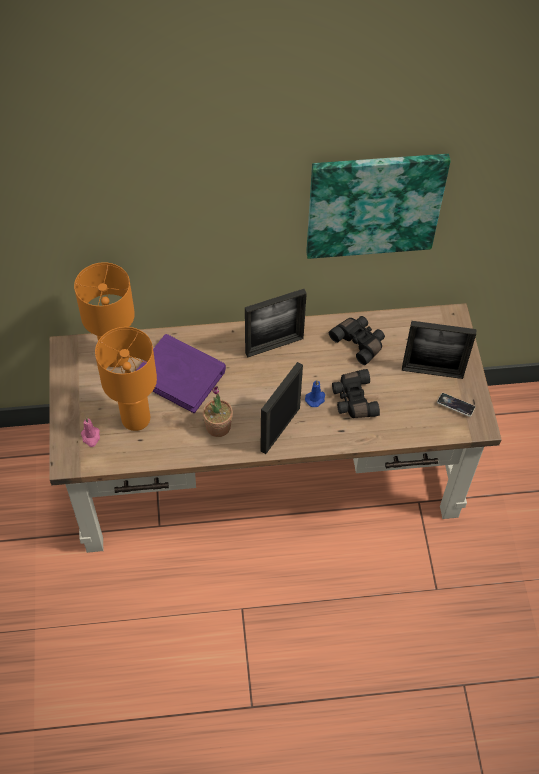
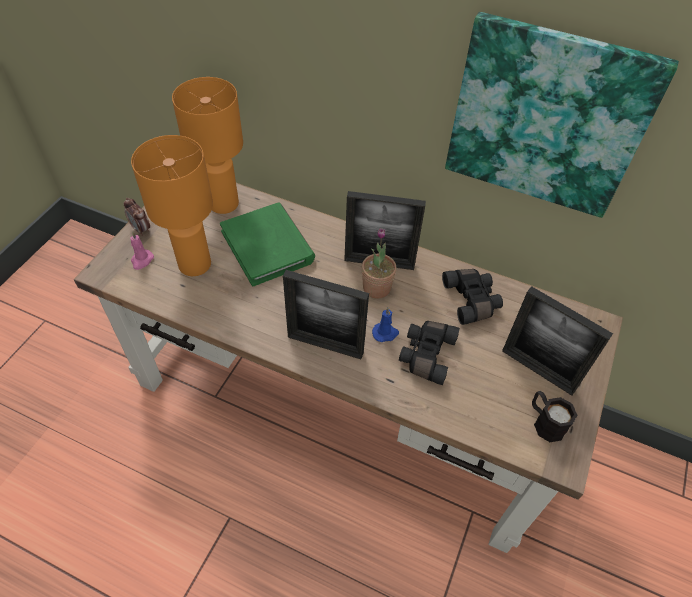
camera: 30 degrees right, 5 degrees down
purple book [136,334,226,413] -> green book [220,203,315,286]
potted plant [203,386,233,437] -> potted plant moved to [362,228,397,299]
picture frame [260,362,303,454] -> picture frame turned 135 degrees counterclockwise [283,270,369,359]
phone [437,393,475,417] -> black mug [532,391,577,442]
none -> alarm clock [124,198,150,236]

